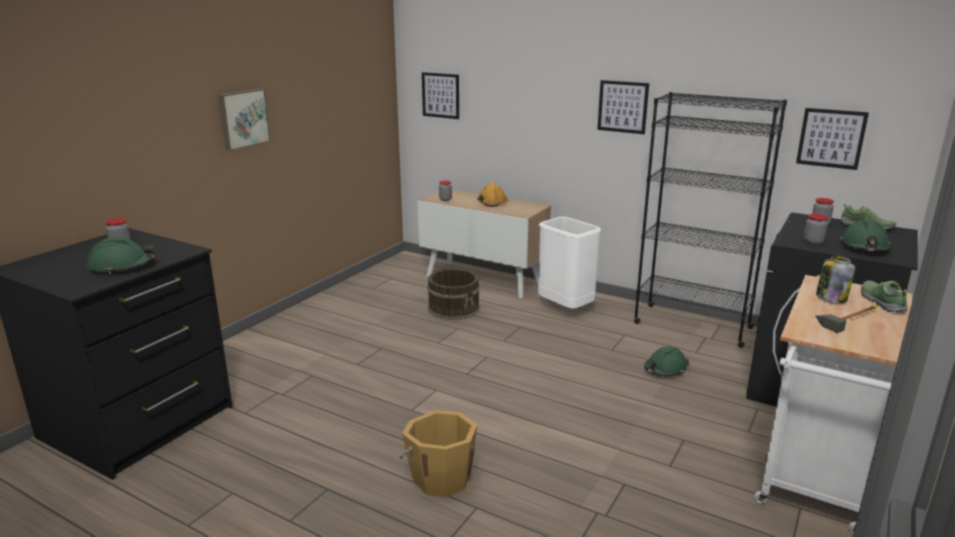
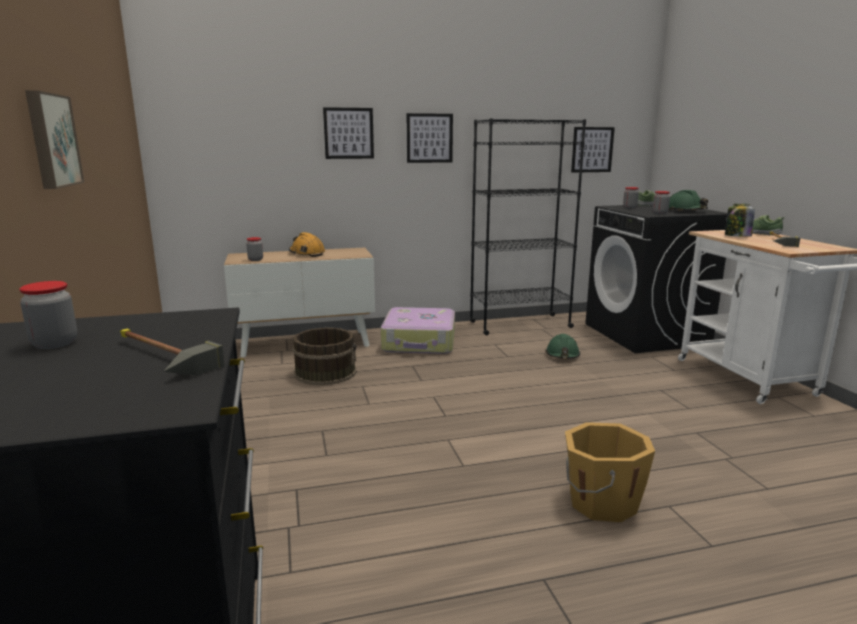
camera: 45 degrees left, 5 degrees down
green hard hat [87,237,155,274] -> hammer [120,329,225,376]
picture [422,72,459,119] -> picture moved to [323,107,374,159]
white trash can [538,217,601,309] -> suitcase [381,307,455,354]

